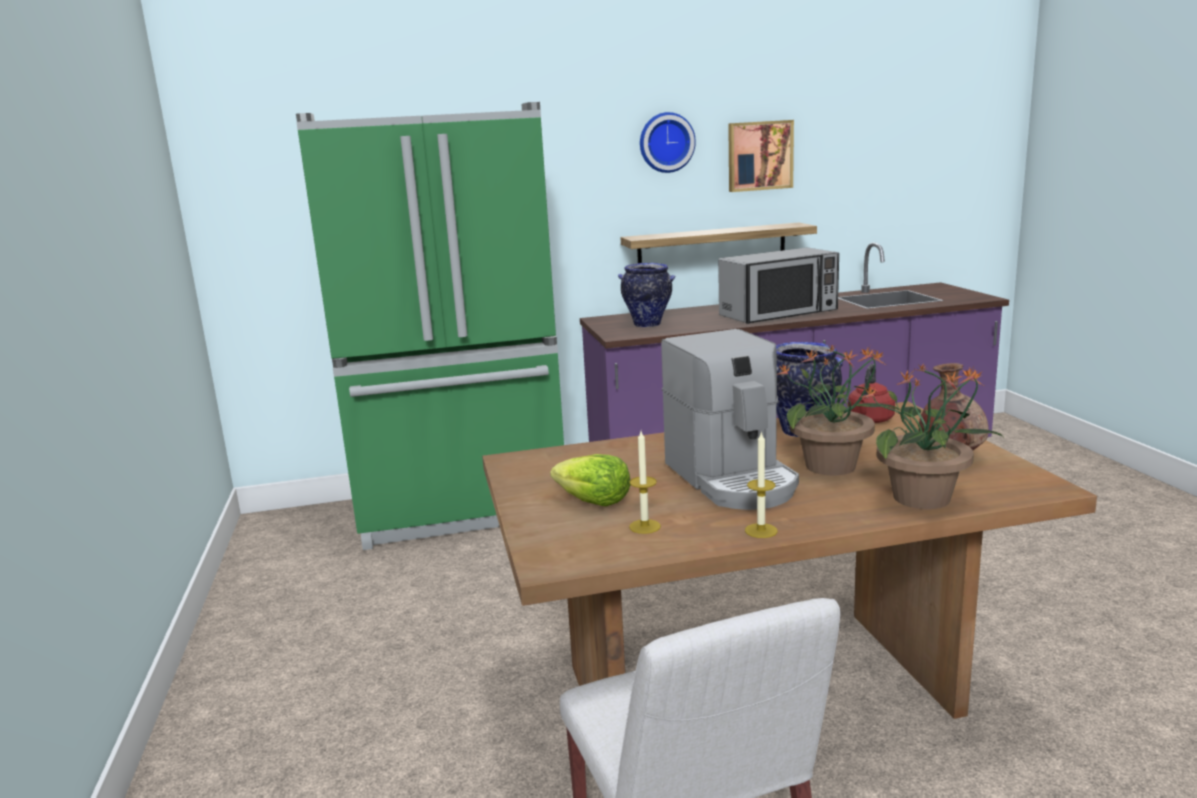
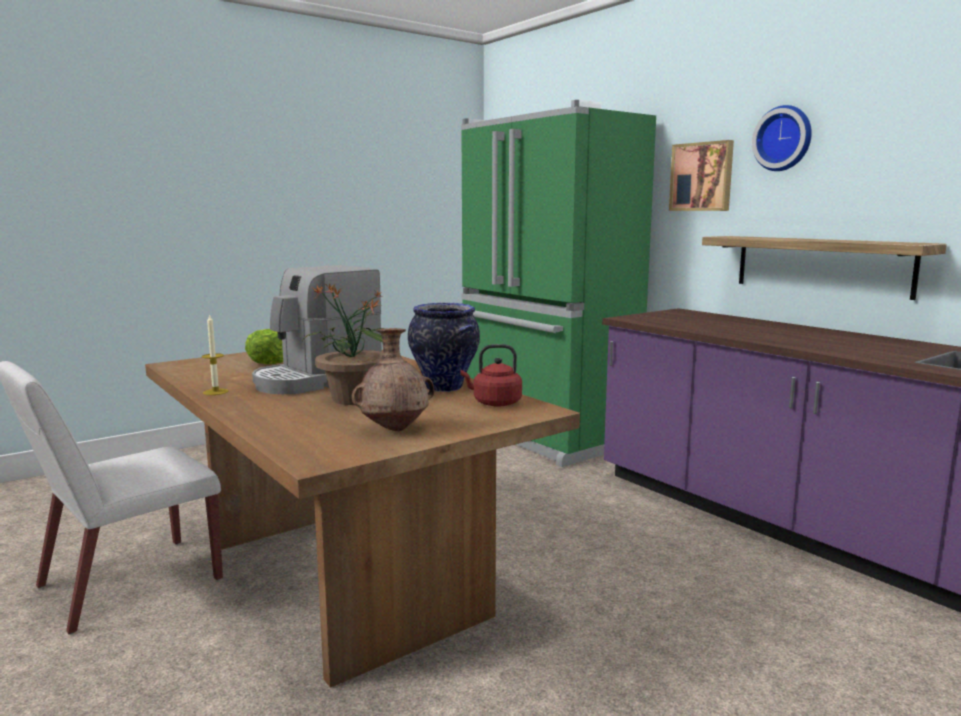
camera: 65 degrees right, 5 degrees down
vase [618,263,676,327] -> none
candle [629,431,661,534] -> none
microwave [718,248,839,324] -> none
picture [728,120,794,192] -> picture moved to [669,140,734,211]
potted plant [862,364,1003,509] -> none

